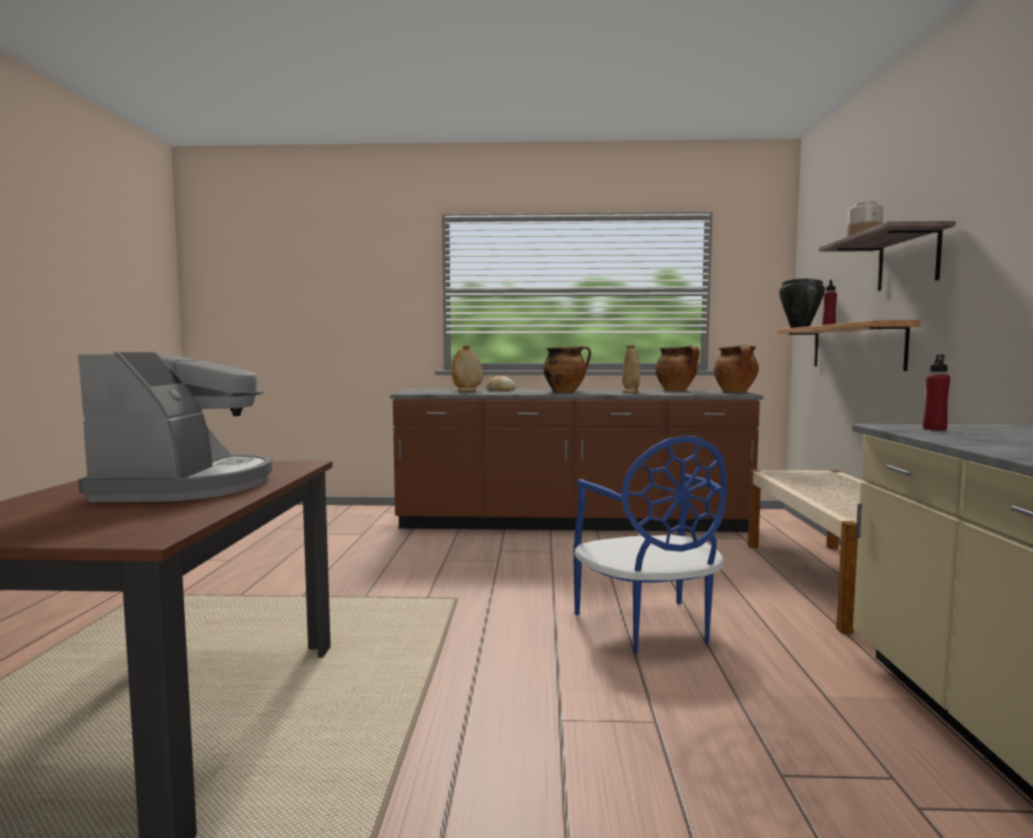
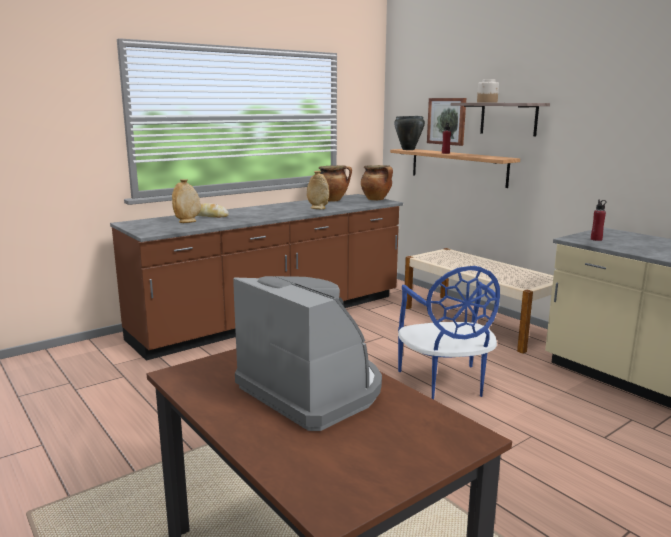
camera: 40 degrees left, 10 degrees up
cooking pot [543,346,591,393] -> none
blue chair [573,436,727,654] -> blue chair turned 45 degrees clockwise [398,266,500,400]
none -> picture [427,98,466,146]

